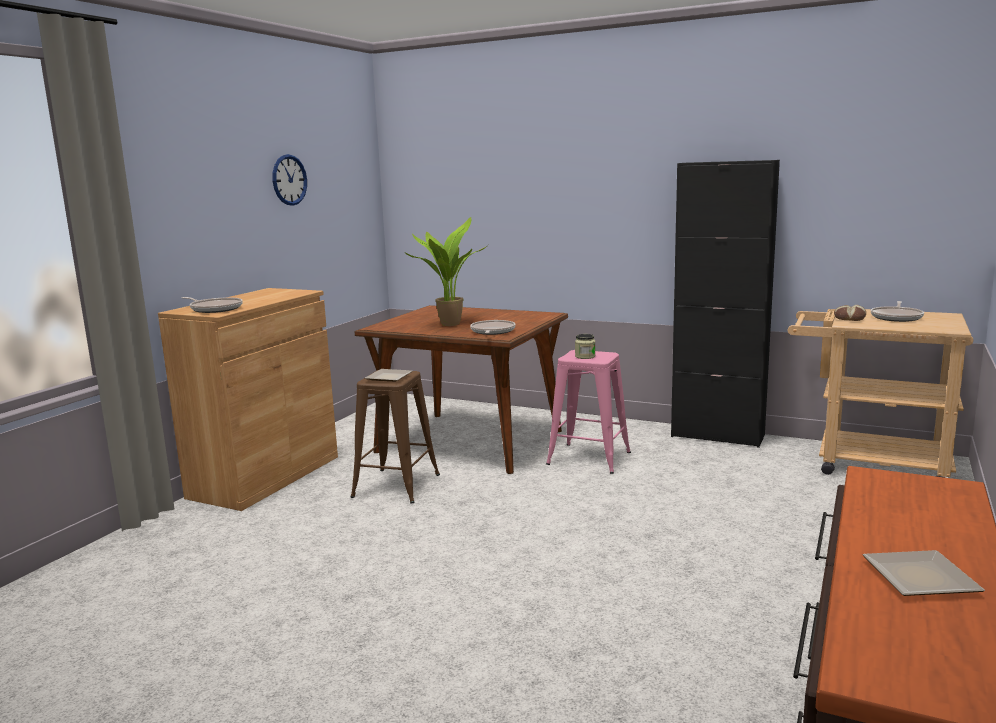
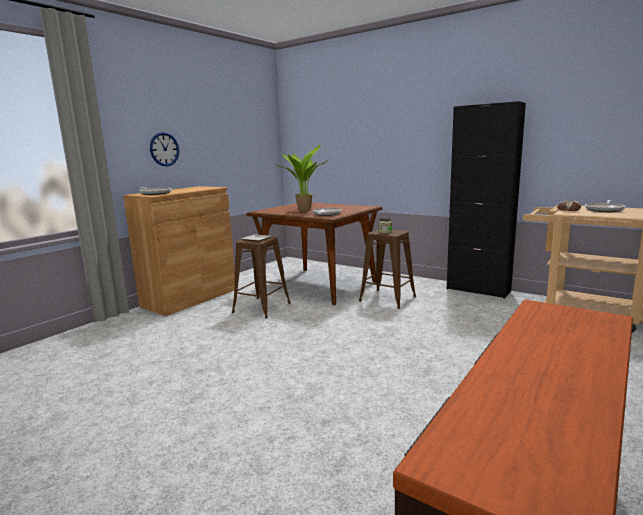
camera: 10 degrees right, 0 degrees up
wall clock [272,154,307,206] -> wall clock moved to [150,132,179,166]
pink stool [546,350,631,474] -> brown stool [359,229,416,309]
plate [863,550,985,596] -> none

